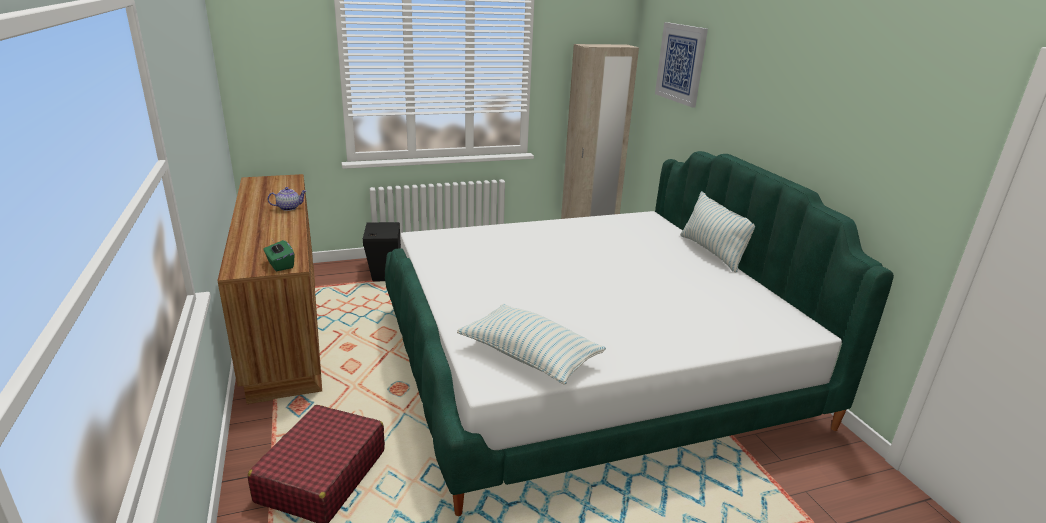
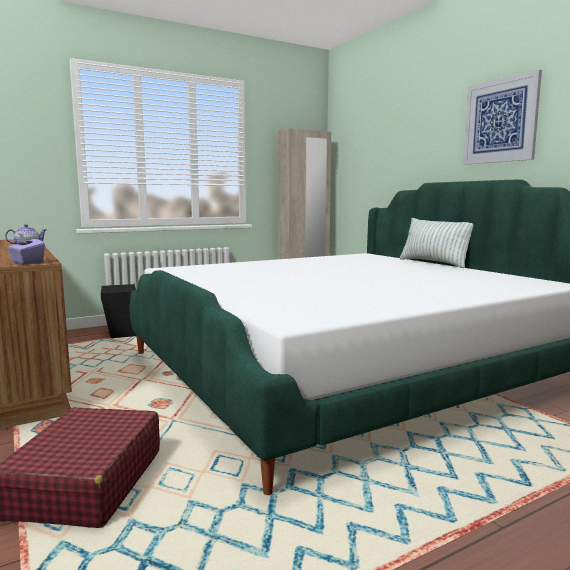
camera: 10 degrees left, 15 degrees down
green tissue box [263,239,294,271] -> purple tissue box [7,233,45,265]
pillow [457,304,606,385] -> none
picture [655,22,708,108] -> picture moved to [463,70,542,165]

